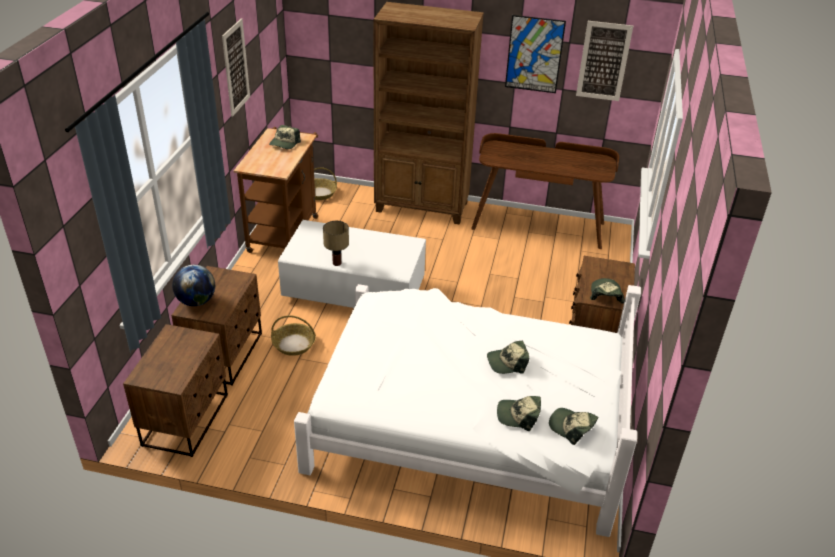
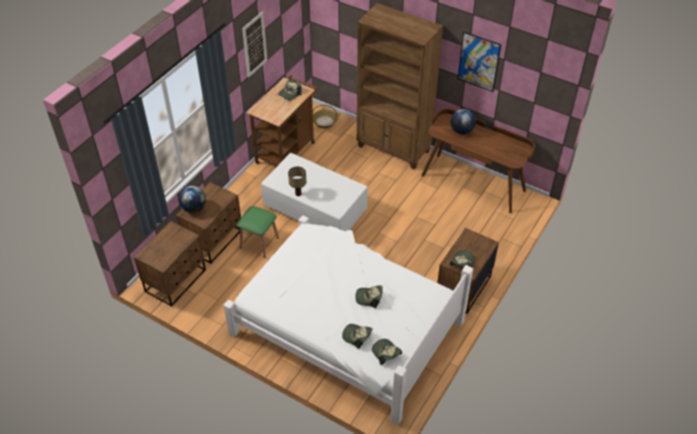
camera: 20 degrees right, 10 degrees up
basket [271,315,316,356] -> green stool [237,206,279,258]
picture [576,21,633,101] -> none
none -> globe [451,109,476,134]

